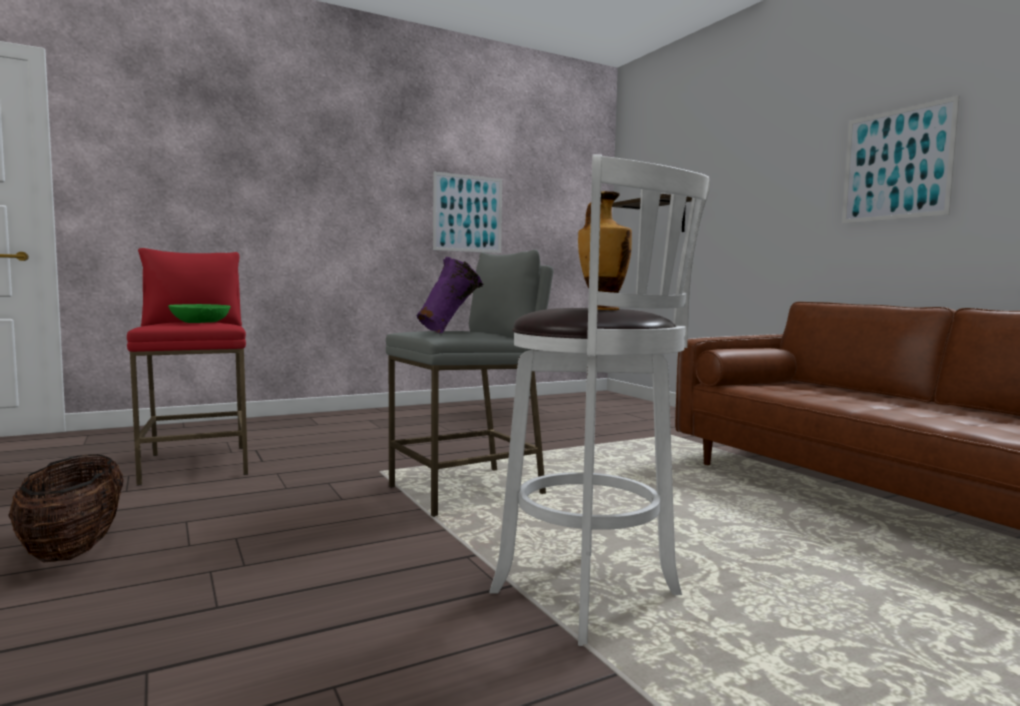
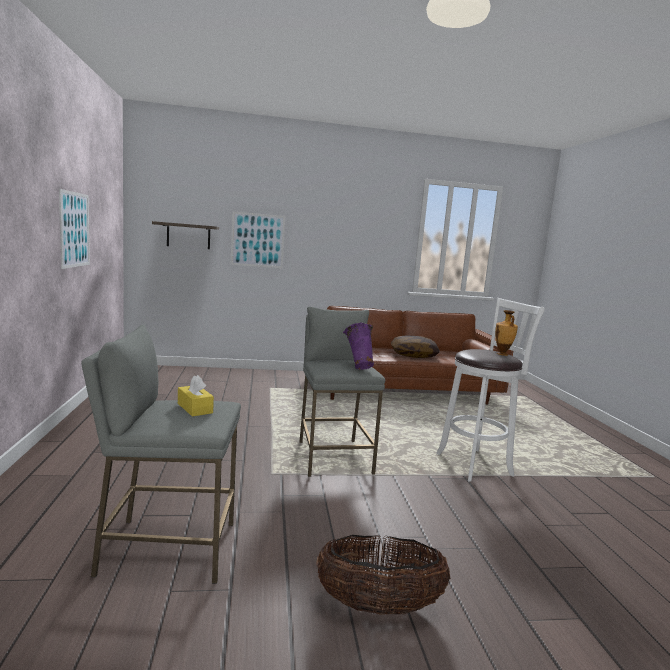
camera: 70 degrees left, 5 degrees up
red stool [127,248,248,486] -> grey stool [81,325,241,584]
green bowl [168,304,231,323] -> yellow tissue box [178,375,214,417]
picture [842,95,960,224] -> picture moved to [230,211,285,268]
none -> pillow [391,335,440,358]

